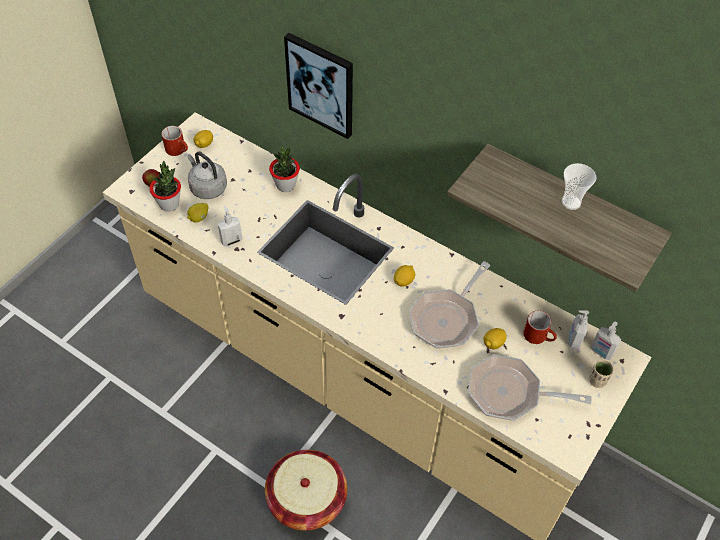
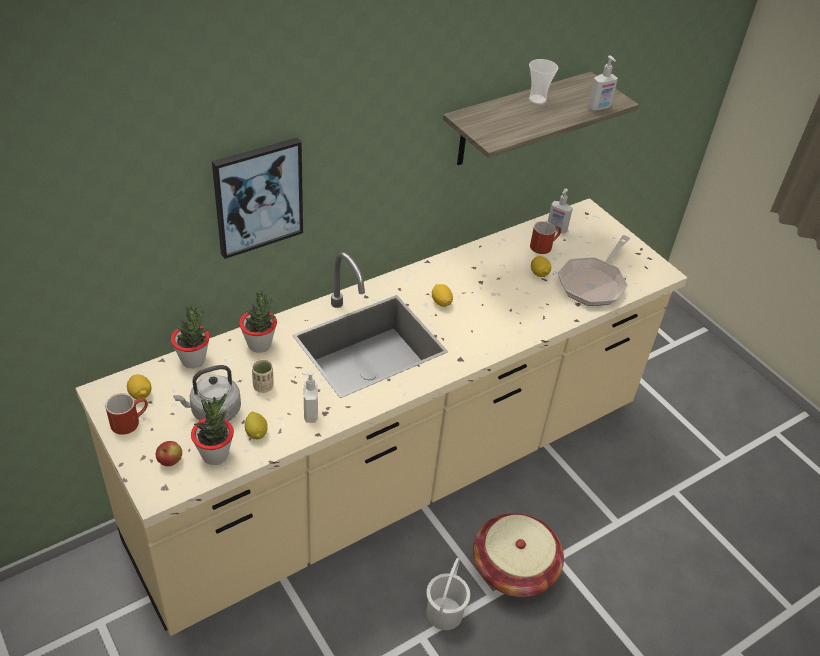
camera: 70 degrees left, 10 degrees down
frying pan [409,261,491,349] -> none
beige cup [589,360,614,388] -> beige cup moved to [252,359,273,393]
soap dispenser [591,322,621,360] -> soap dispenser moved to [588,55,618,111]
none -> potted plant [171,303,210,368]
none -> white bucket [426,558,470,630]

